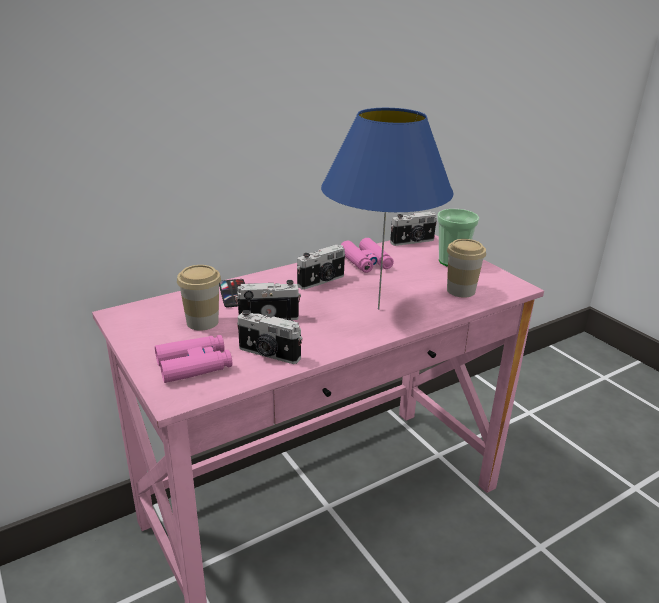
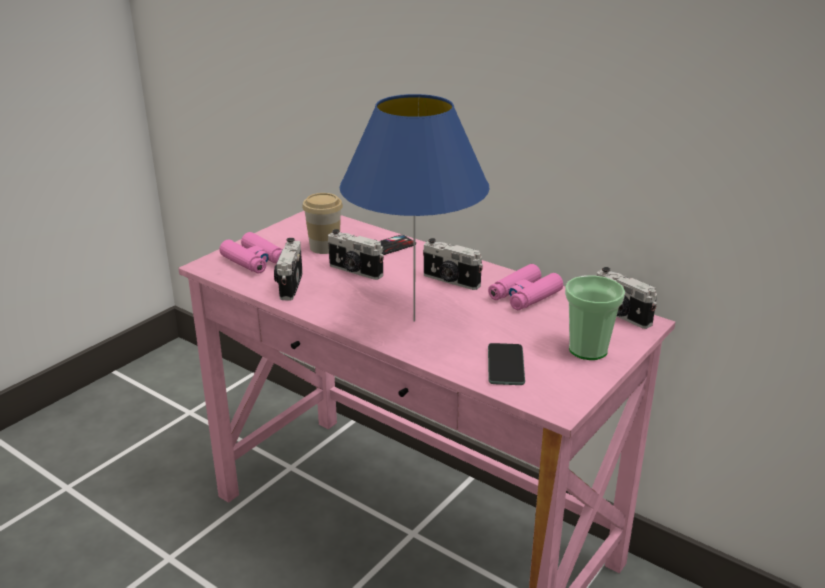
camera: 70 degrees right, 0 degrees up
camera [235,280,301,320] -> camera turned 150 degrees clockwise [328,229,384,280]
cup [447,239,486,298] -> phone [488,343,525,385]

